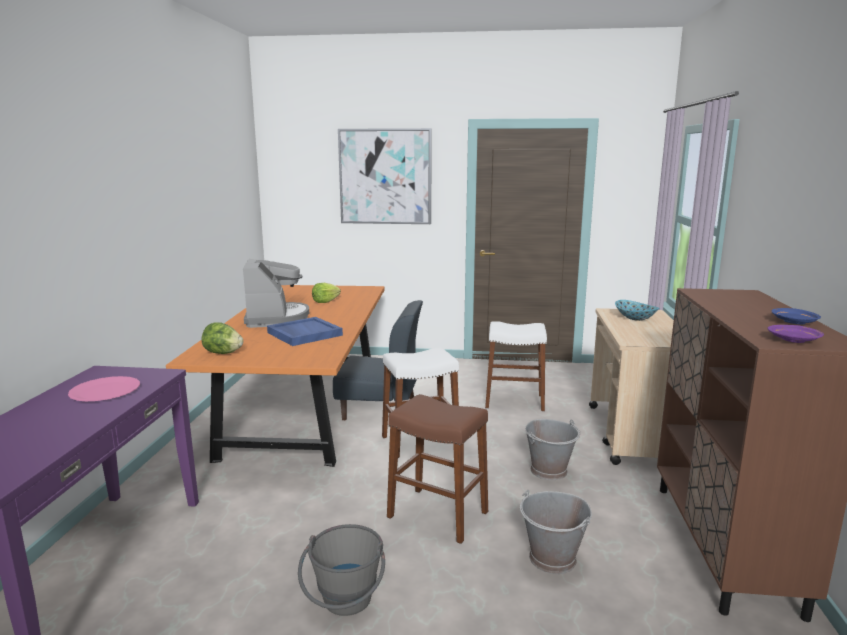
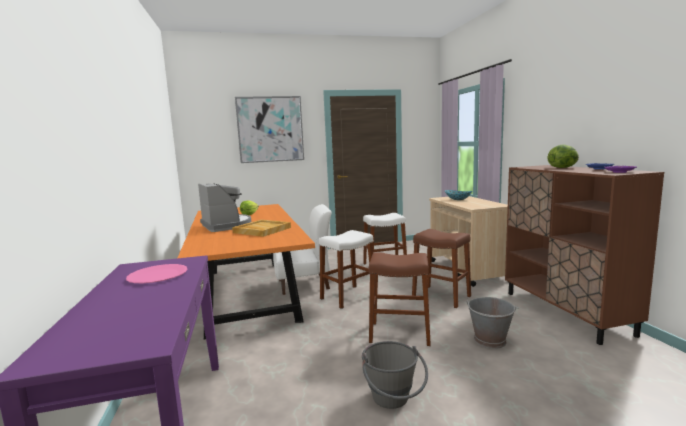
camera: 20 degrees left, 5 degrees down
lettuce [202,322,243,354] -> lettuce moved to [547,144,579,168]
blue tray [267,317,343,346] -> beige tray [232,220,291,237]
blue chair [333,300,423,420] -> white chair [273,204,332,295]
grey bucket [525,419,580,480] -> brown stool [412,229,471,308]

